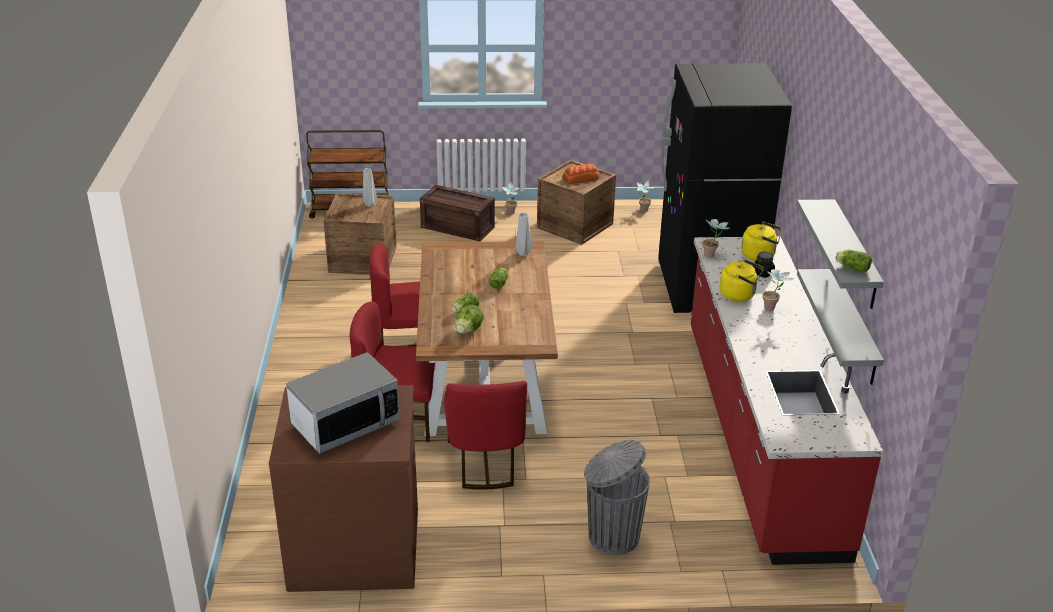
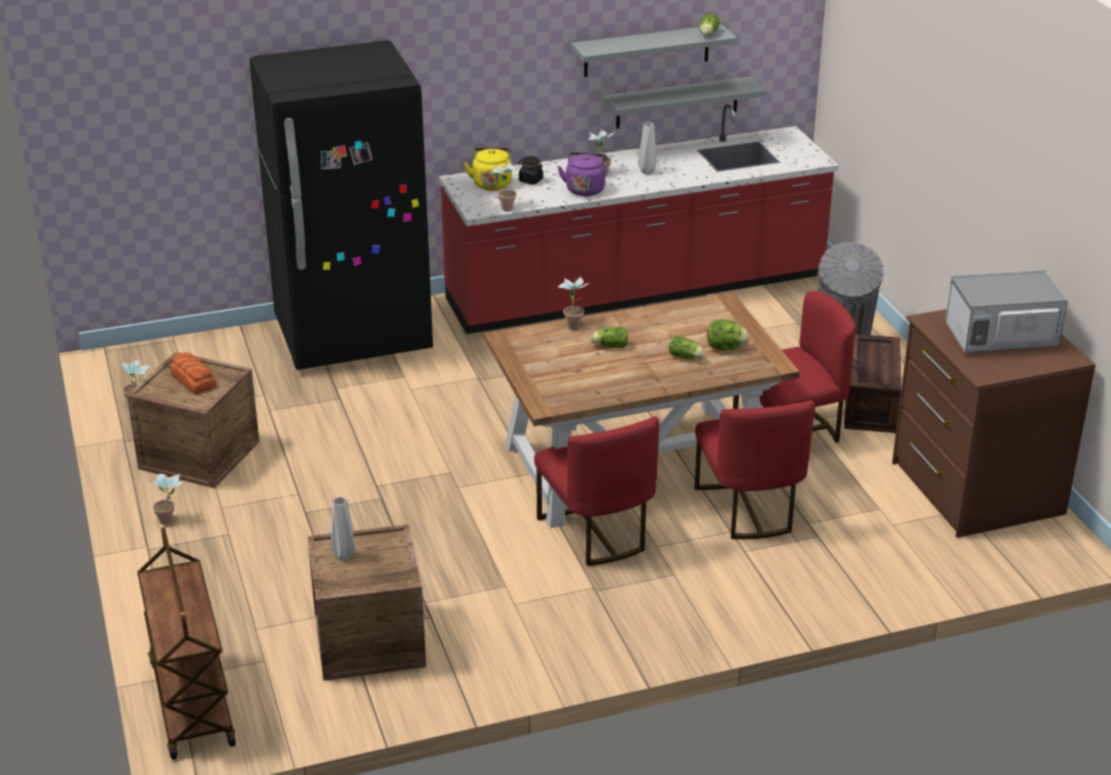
camera: 105 degrees left, 0 degrees up
microwave [286,352,400,454] -> microwave turned 45 degrees counterclockwise [945,270,1068,353]
crate [420,185,495,241] -> crate moved to [844,334,901,433]
grey vase [516,212,532,256] -> grey vase moved to [638,122,657,174]
yellow kettle [720,259,764,302] -> purple kettle [558,152,607,196]
none -> potted plant [557,276,590,330]

